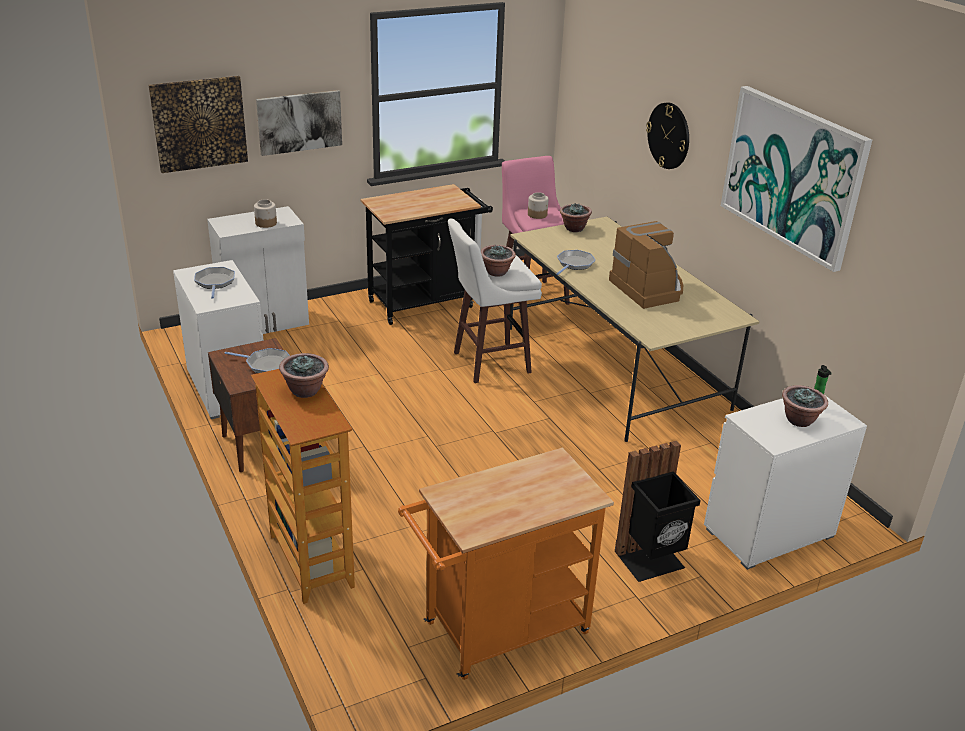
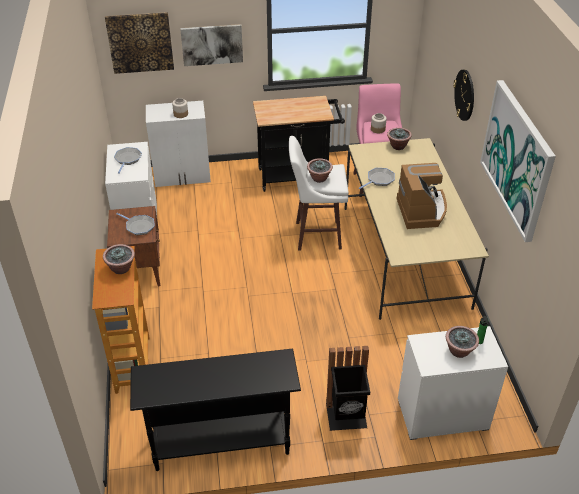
camera: 20 degrees right, 10 degrees up
orange cart [398,447,614,680] -> black console table [130,349,301,471]

